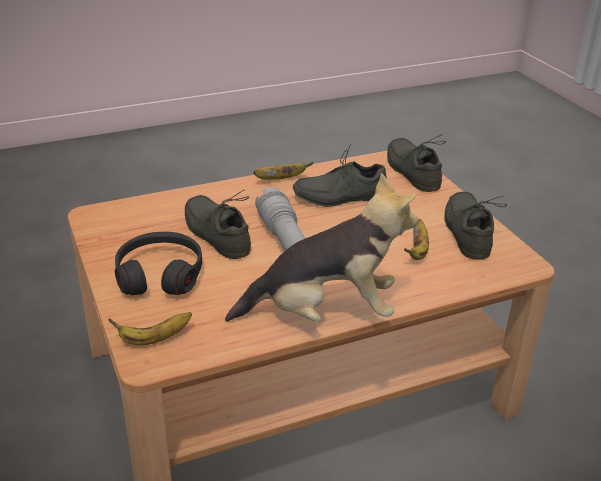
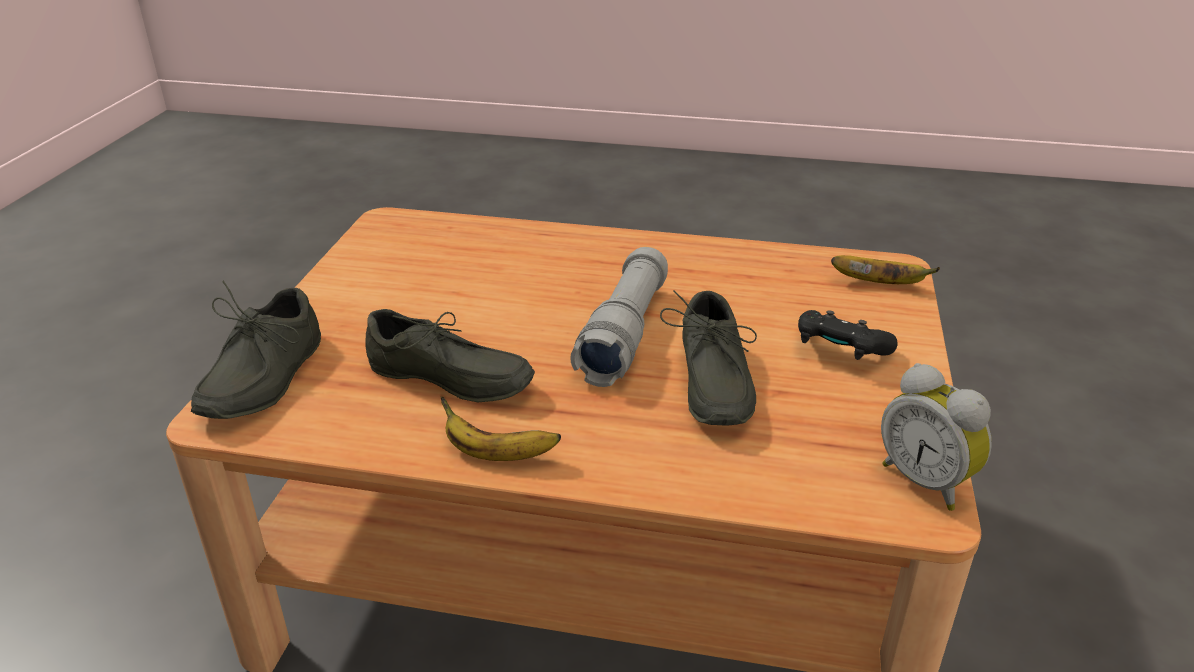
camera: 145 degrees left, 0 degrees up
black headphones [115,232,202,295] -> black game controller [798,310,898,360]
plush toy [225,172,418,322] -> none
banana [404,219,429,260] -> none
grey shoe [444,192,507,259] -> none
none -> alarm clock [881,363,992,511]

